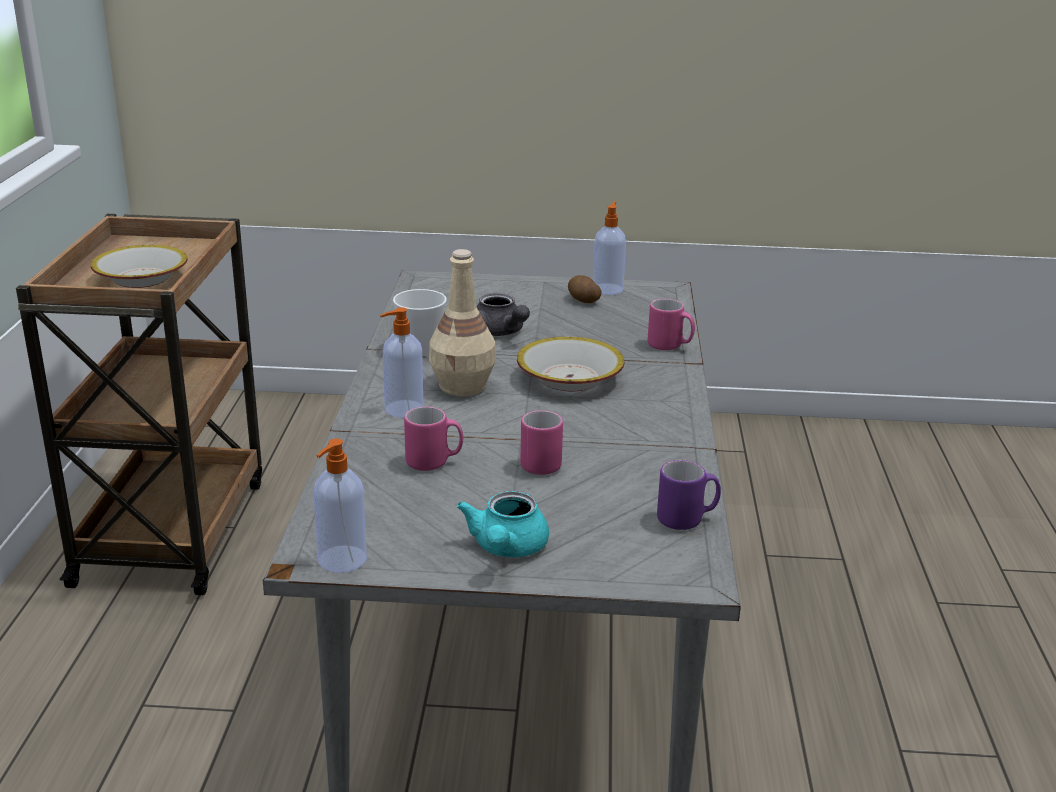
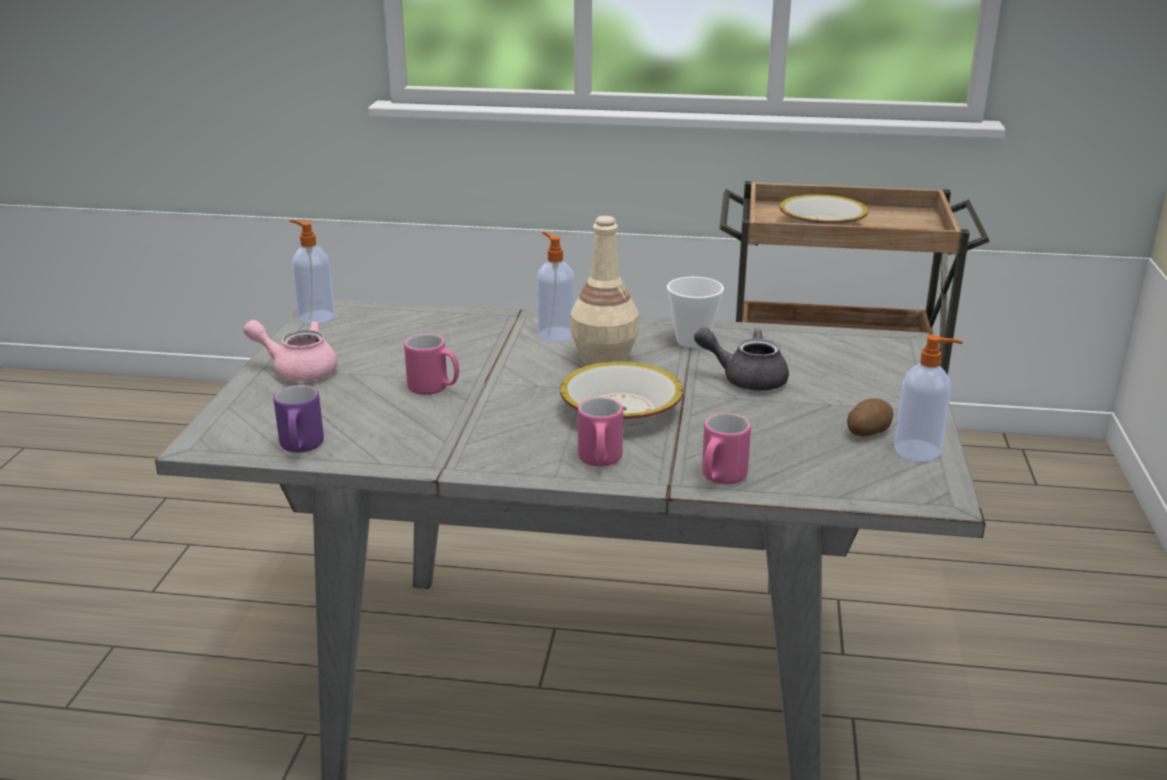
camera: 95 degrees right, 0 degrees up
pink mug [404,407,463,471] -> pink mug moved to [578,397,623,467]
turquoise teapot [457,491,549,557] -> pink teapot [243,320,338,381]
grey teapot [476,293,530,336] -> grey teapot turned 45 degrees clockwise [694,327,789,391]

